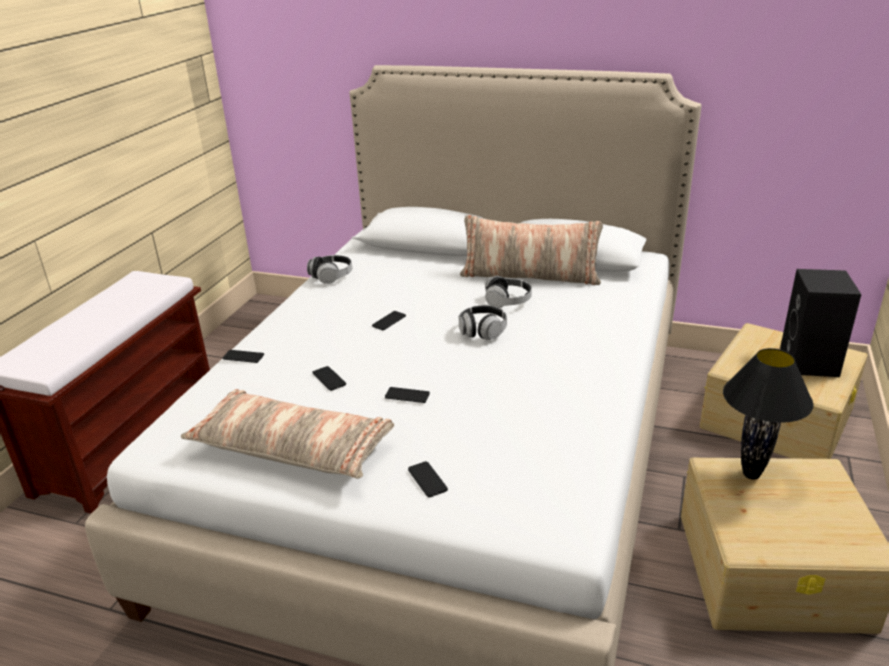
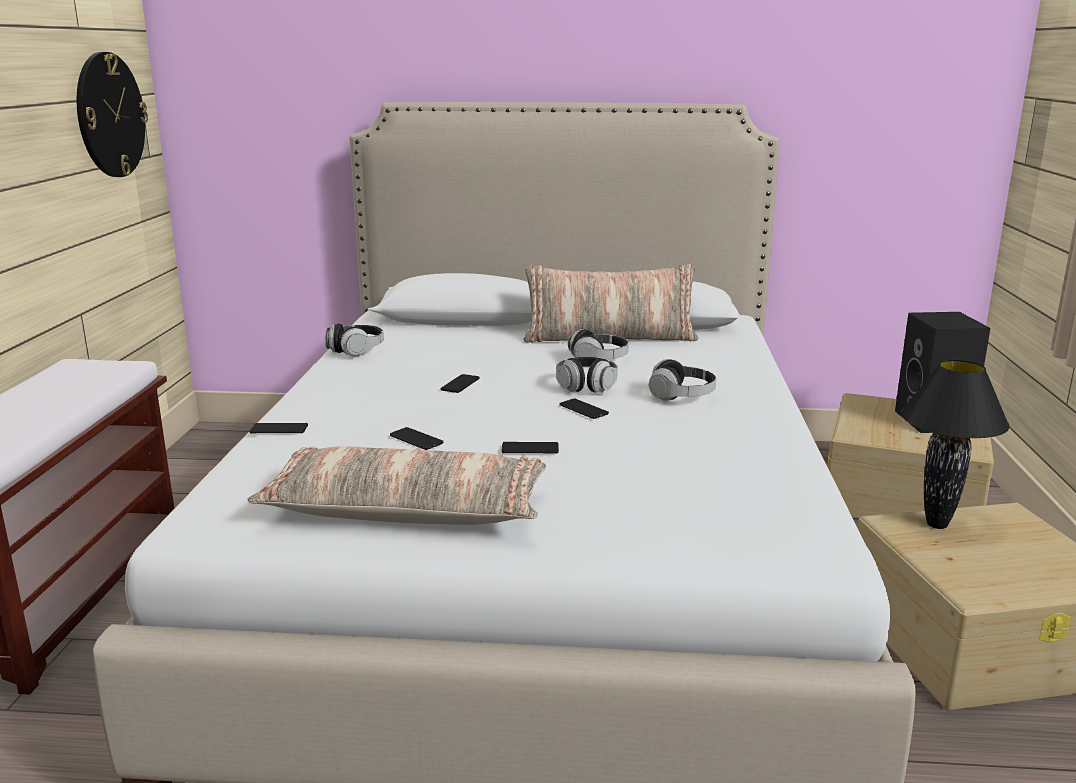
camera: 15 degrees left, 10 degrees down
phone [408,461,448,497] -> phone moved to [560,398,609,419]
none -> wall clock [77,52,148,177]
none -> headphones [648,359,716,401]

